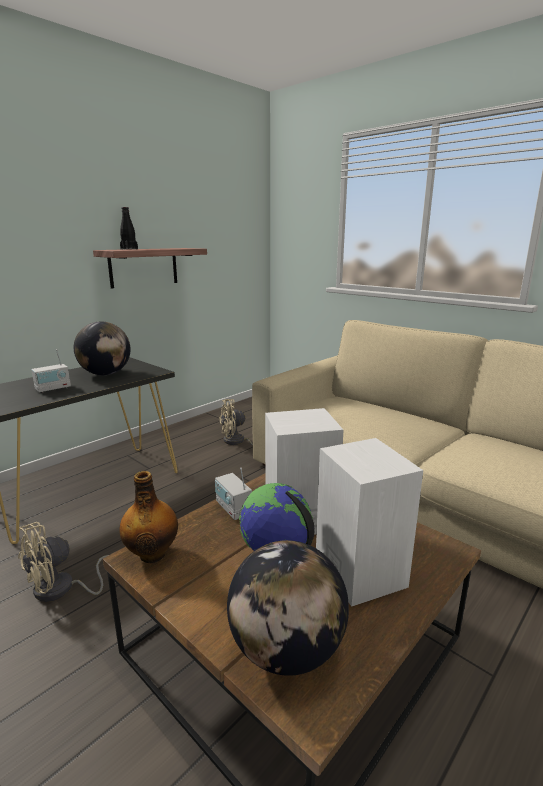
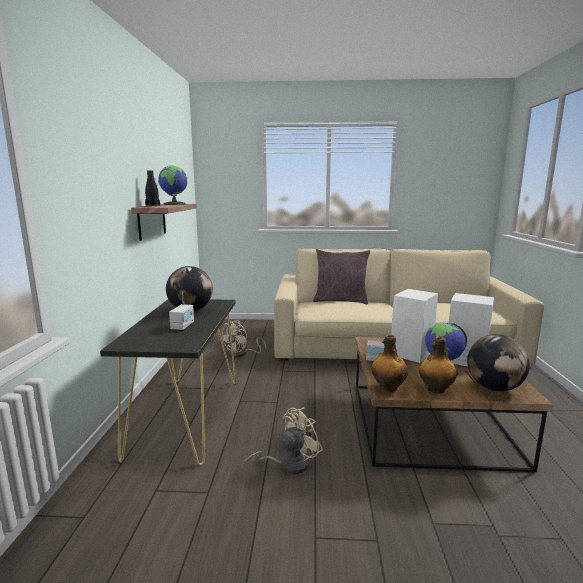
camera: 40 degrees left, 5 degrees down
beige fan [18,522,109,602] -> beige fan turned 135 degrees counterclockwise [243,408,323,474]
none -> globe [158,165,188,205]
none -> grey pillow [313,249,370,304]
none -> bottle [419,336,457,394]

